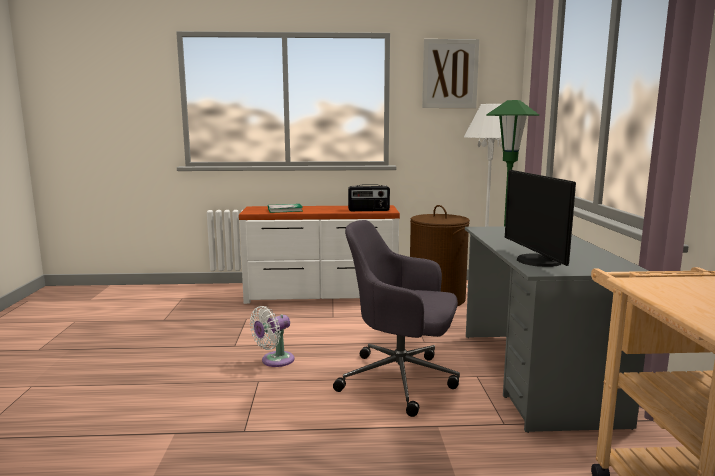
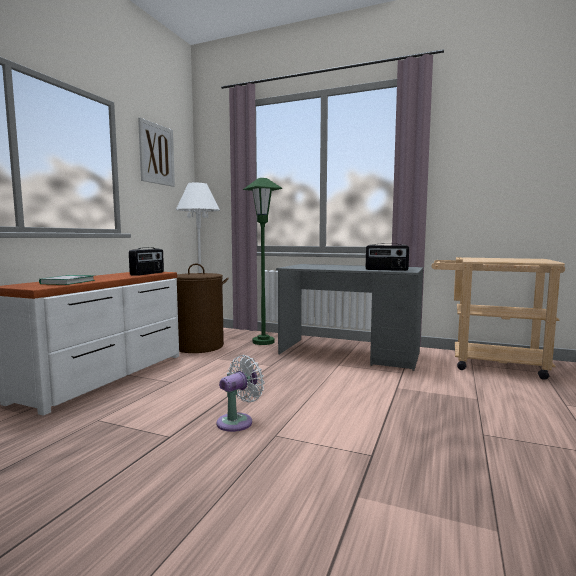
camera: 65 degrees left, 5 degrees down
white fan [250,306,294,367] -> white fan turned 120 degrees counterclockwise [217,355,265,432]
grey office chair [333,220,460,417] -> none
monitor [505,170,576,267] -> radio [366,243,409,271]

